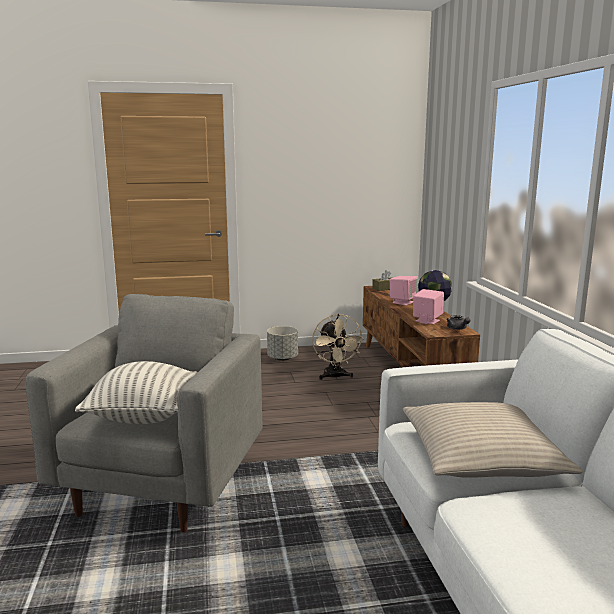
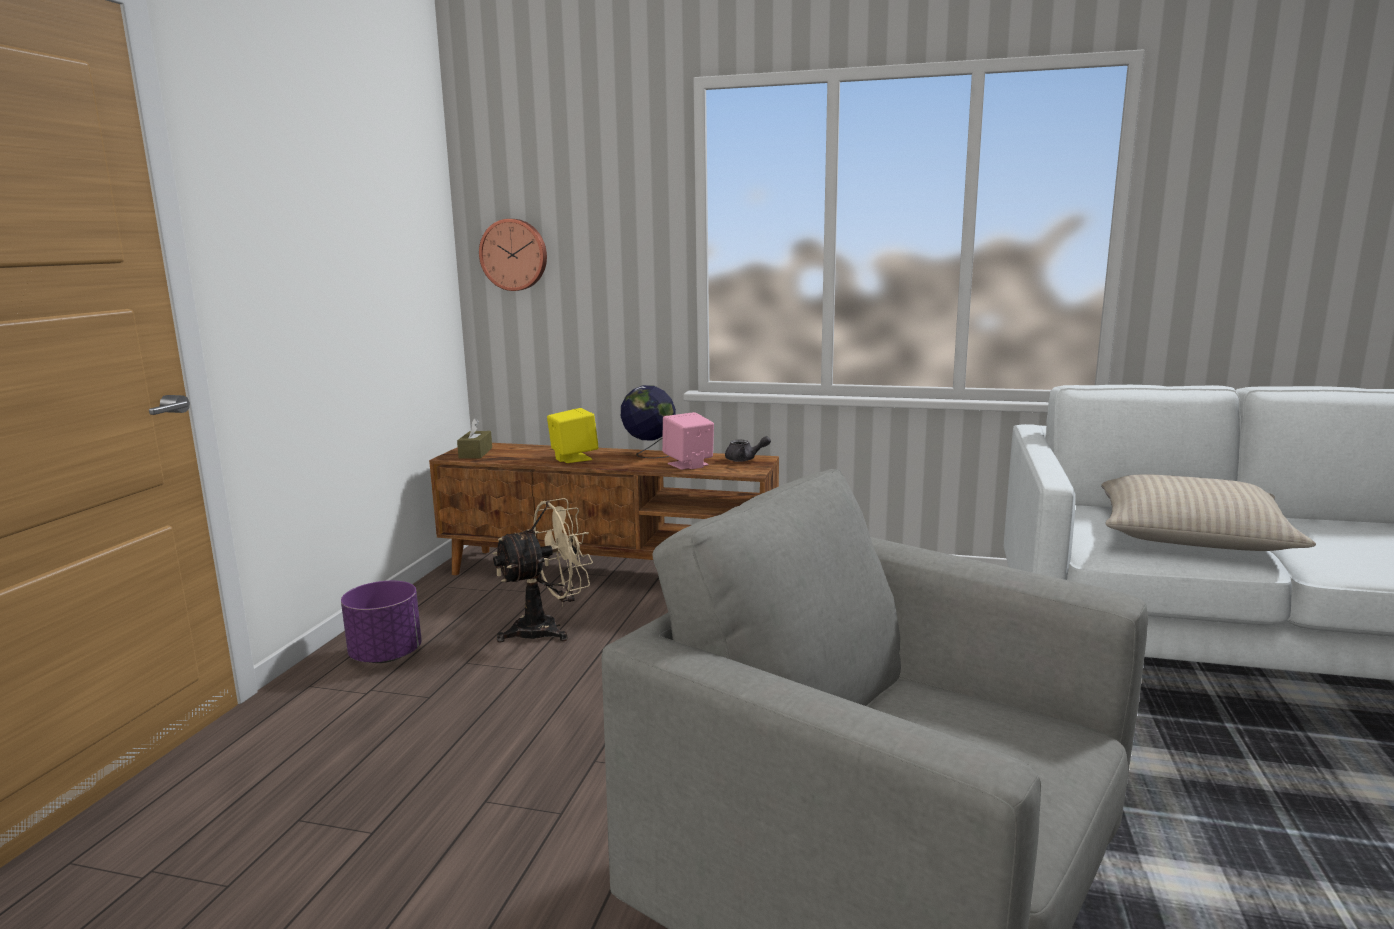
camera: 65 degrees left, 0 degrees up
pillow [75,361,198,424] -> none
grey planter [267,326,298,361] -> purple planter [341,581,422,663]
beige fan [312,314,364,380] -> beige fan turned 45 degrees counterclockwise [493,498,593,642]
pink speaker [390,276,418,305] -> yellow speaker [547,408,598,463]
none -> wall clock [479,219,547,291]

